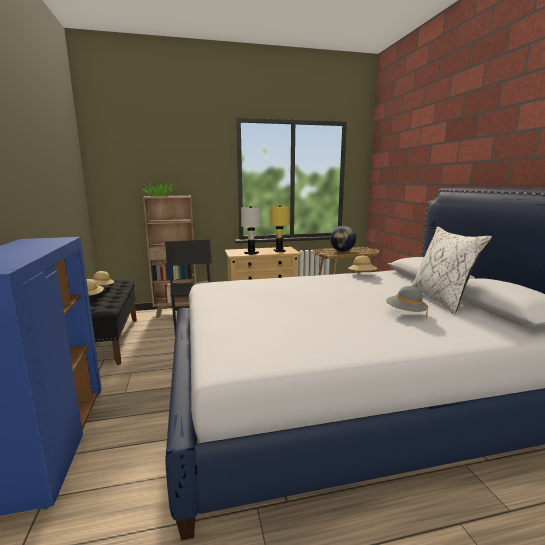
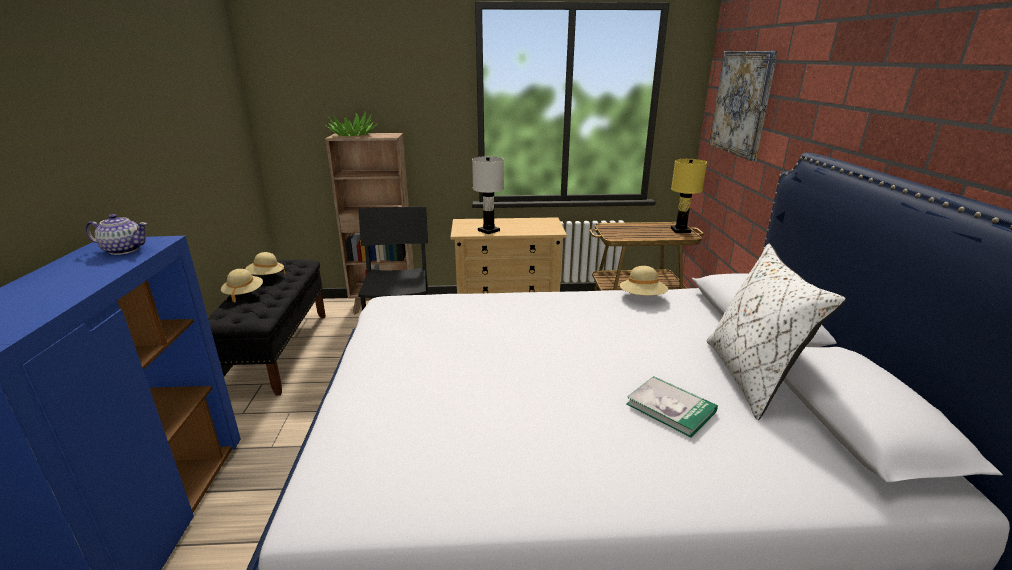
camera: 10 degrees right, 10 degrees up
yellow table lamp [270,205,289,252] -> yellow table lamp moved to [671,159,707,233]
globe [330,226,356,252] -> none
grey hat [386,286,428,318] -> book [626,376,718,438]
none -> teapot [86,214,147,255]
none -> picture [709,51,778,161]

